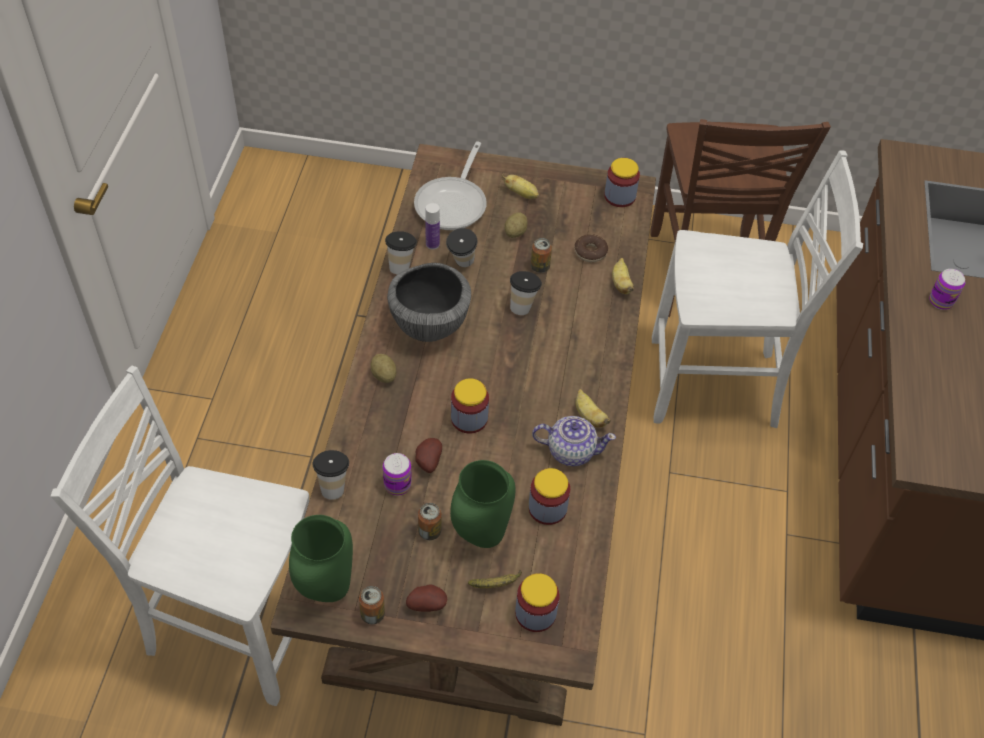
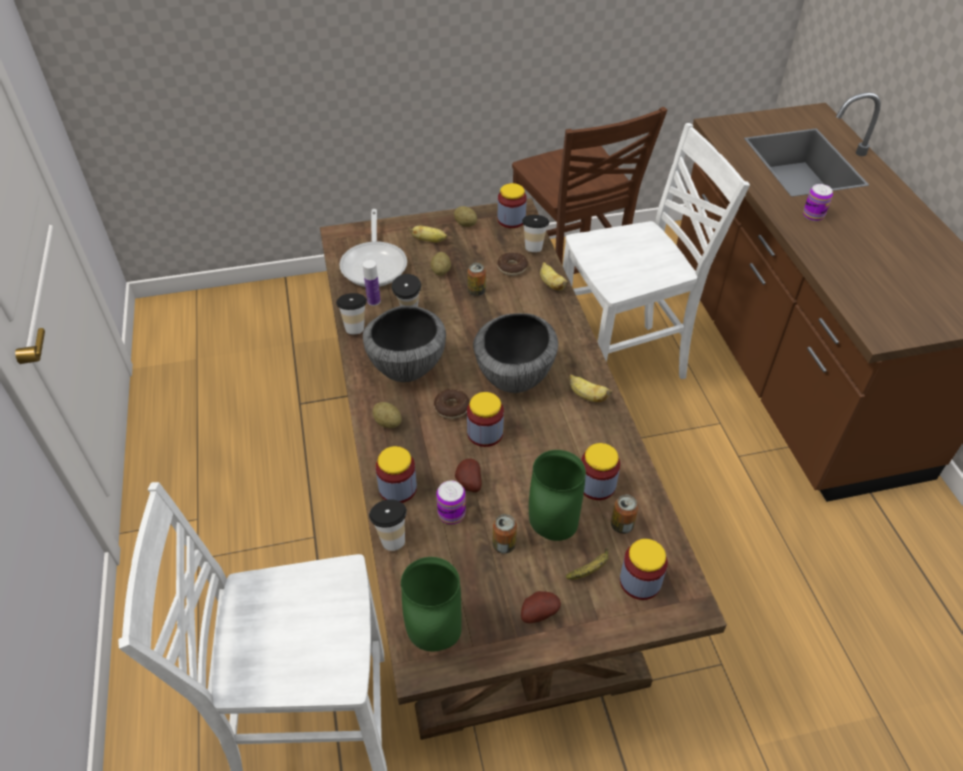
camera: 20 degrees left, 5 degrees down
can [359,586,385,624] -> can moved to [611,495,638,534]
cup [510,271,542,315] -> cup moved to [522,215,549,252]
teapot [532,416,616,466] -> none
none -> jar [376,446,417,503]
none -> donut [434,389,470,419]
none -> potato [454,206,477,227]
none -> bowl [473,313,558,393]

